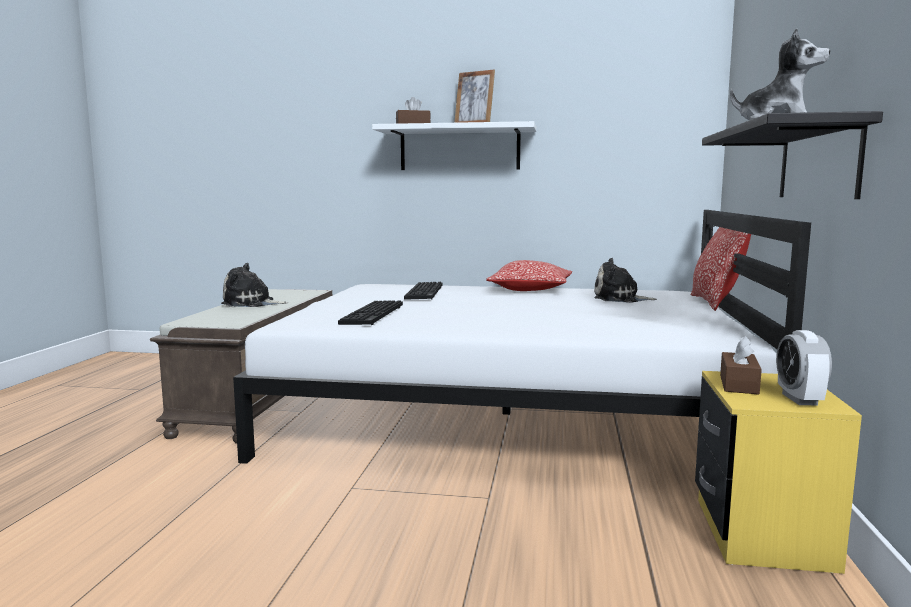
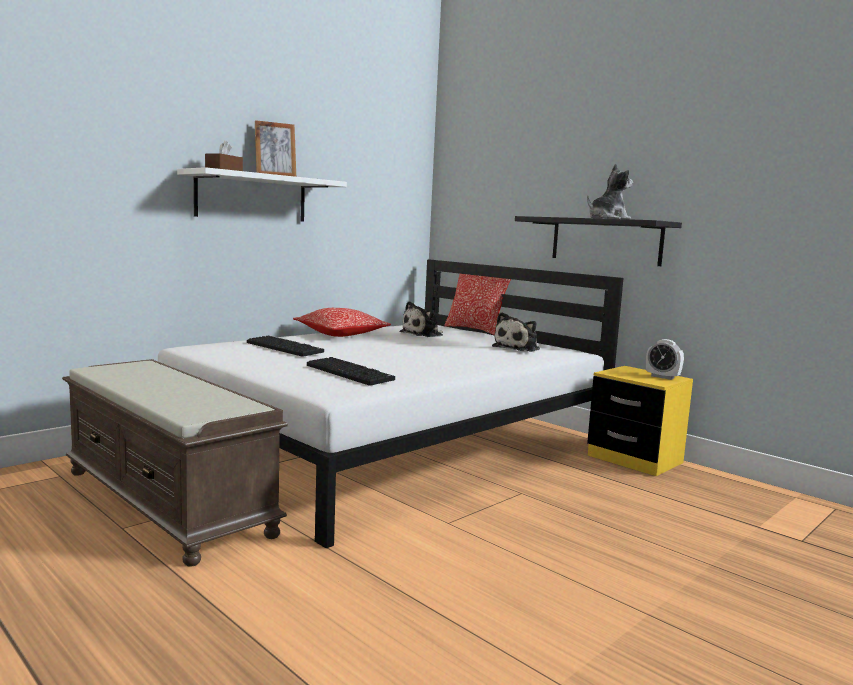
camera: 55 degrees left, 0 degrees up
plush toy [221,263,288,307] -> plush toy moved to [492,312,540,352]
brown tissue box [720,336,762,395] -> none

